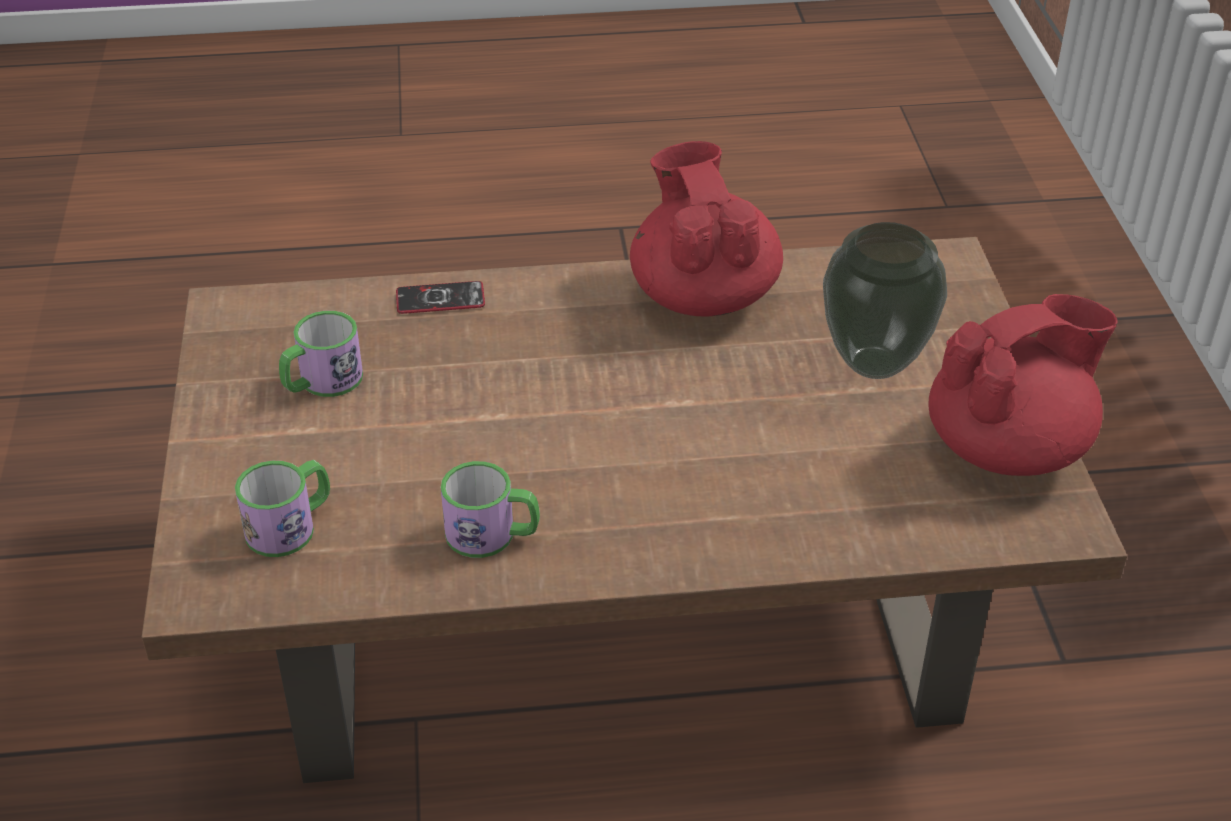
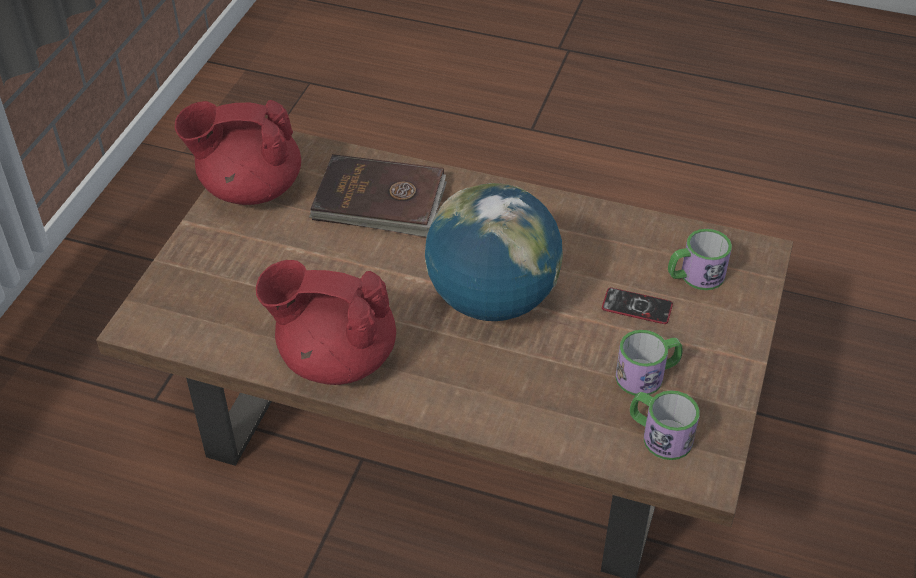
camera: 155 degrees left, 5 degrees up
phone [396,281,485,314] -> phone moved to [602,288,673,324]
mug [441,461,540,558] -> mug moved to [630,390,700,460]
red teapot [630,141,783,316] -> red teapot turned 90 degrees clockwise [256,260,396,385]
vase [823,222,947,379] -> none
none -> brown book [309,154,447,237]
none -> globe [425,183,563,321]

